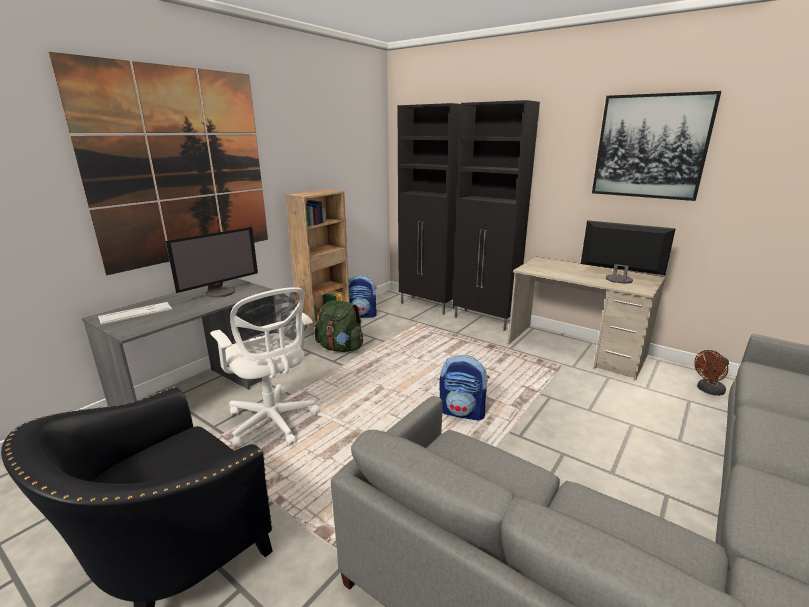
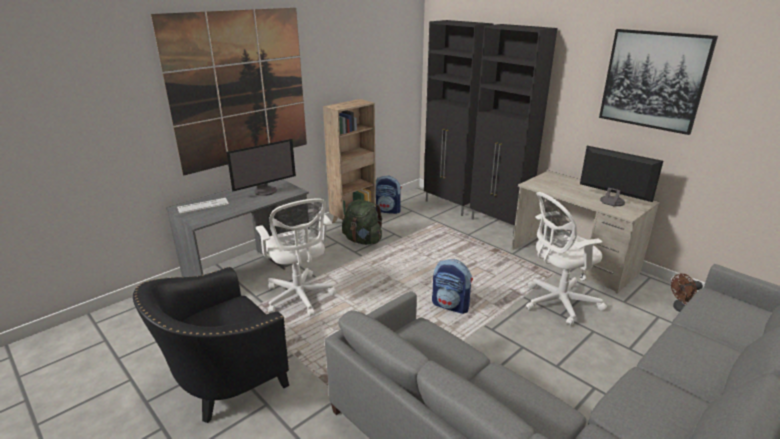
camera: 10 degrees right, 5 degrees up
none -> white office chair [526,192,607,326]

